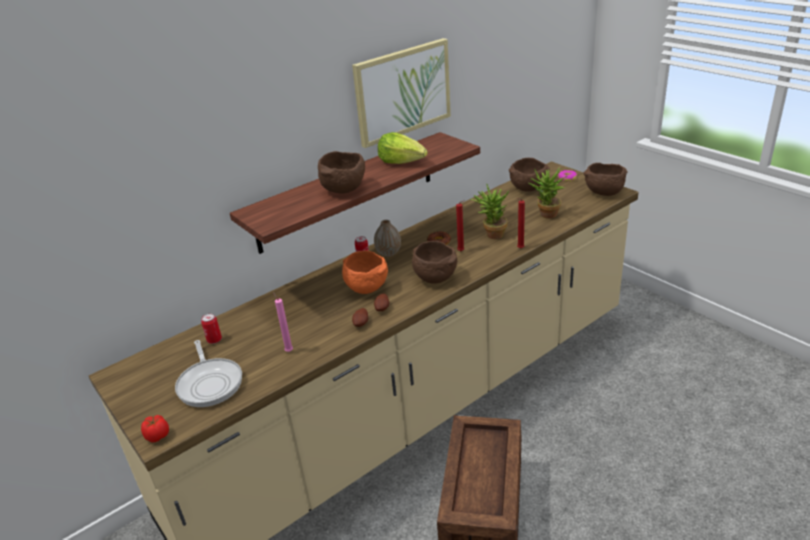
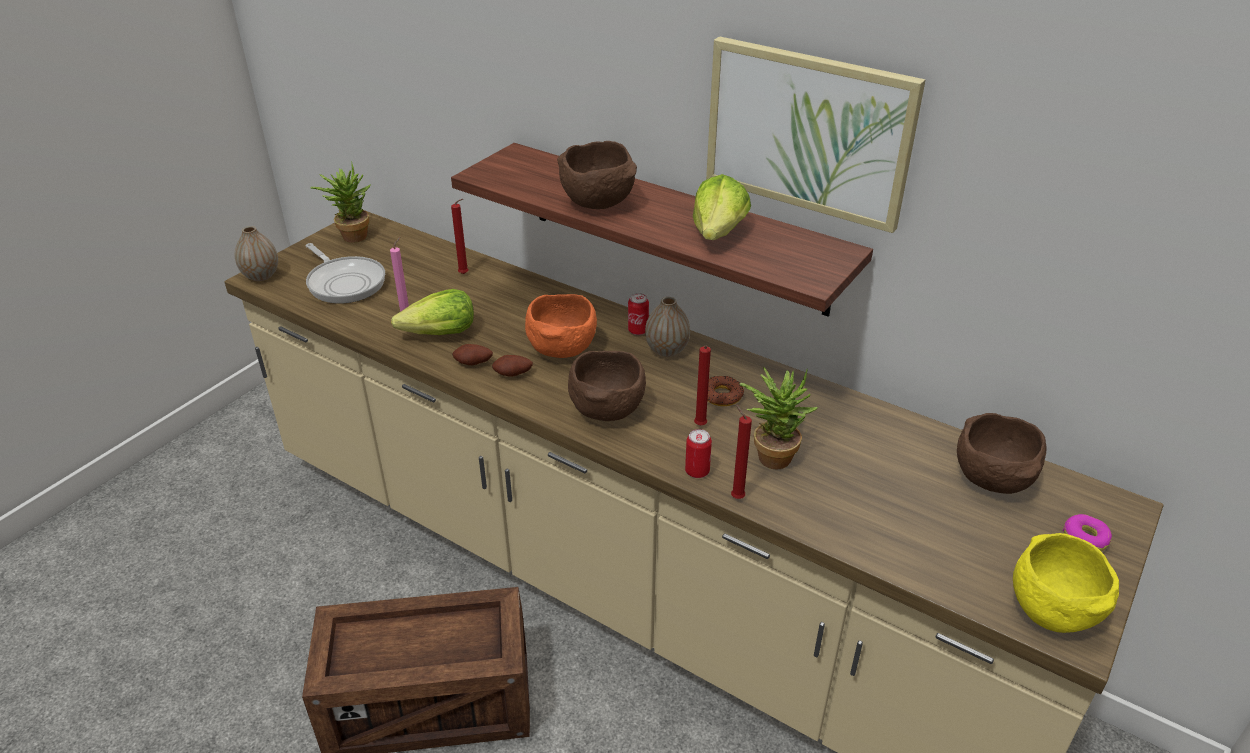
camera: 70 degrees right, 5 degrees up
tomato [141,415,169,442] -> vase [234,226,278,281]
frying pan [175,340,242,407] -> frying pan turned 90 degrees counterclockwise [305,243,385,304]
can [201,313,222,344] -> can moved to [685,429,712,478]
potted plant [529,167,567,219] -> potted plant moved to [310,161,371,243]
brown bowl [583,163,627,196] -> yellow bowl [1013,533,1119,633]
none -> lettuce [391,289,474,335]
none -> red candle [451,199,468,274]

